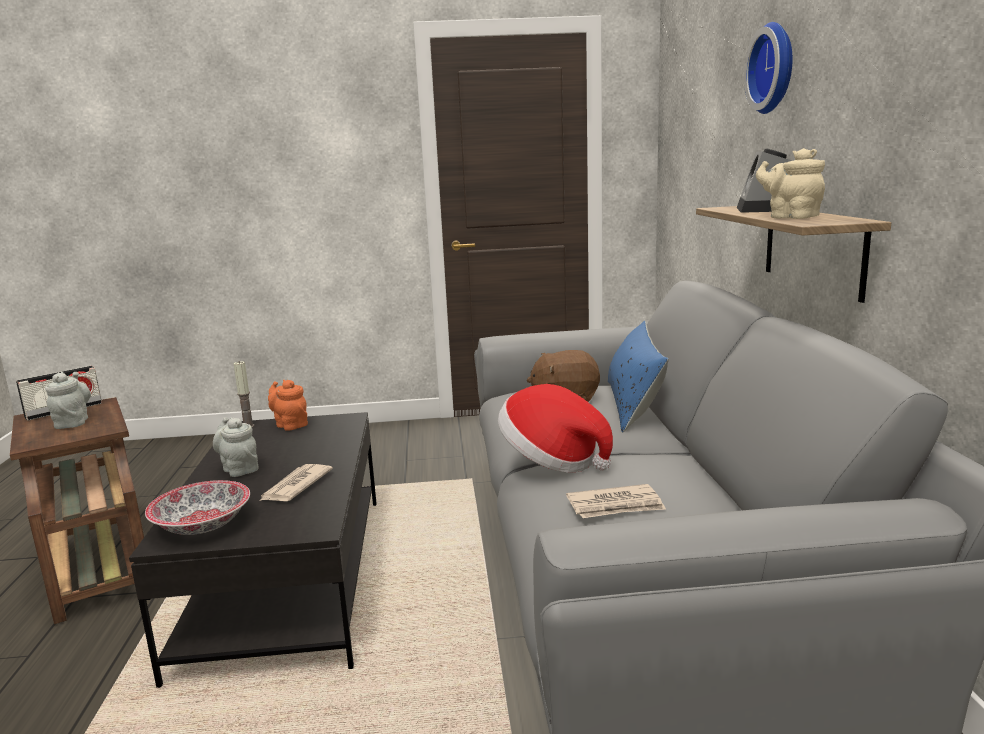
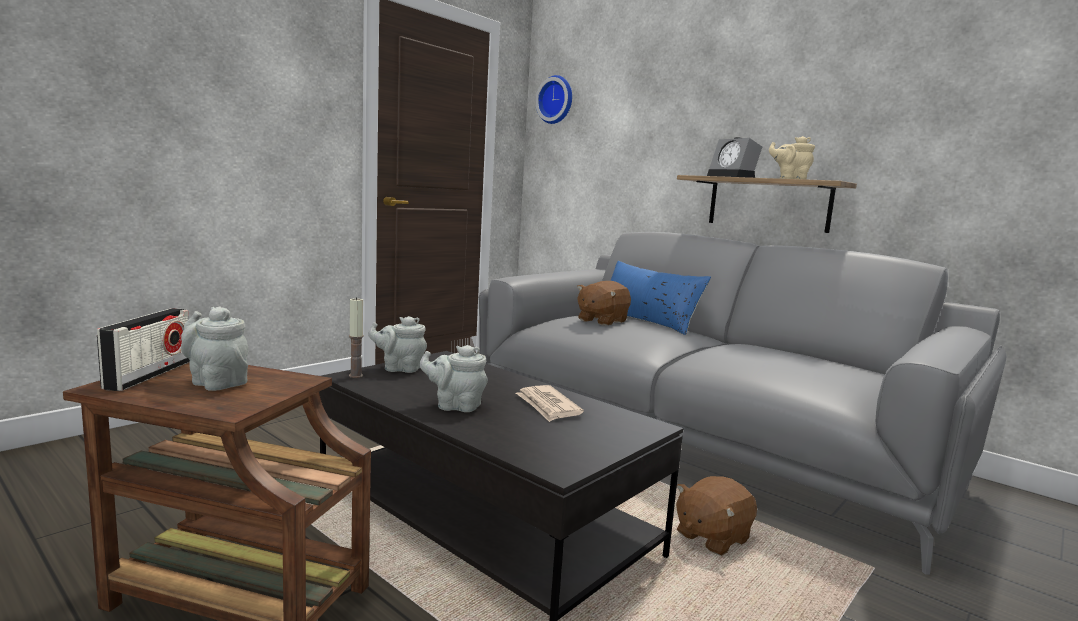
camera: 45 degrees left, 5 degrees down
bowl [145,480,250,535] -> none
orange teapot [268,380,308,431] -> grey teapot [368,316,427,373]
hat [498,384,613,473] -> none
newspaper [566,484,666,518] -> none
wall clock [744,22,793,114] -> wall clock moved to [535,75,572,124]
none -> brown plush toy [676,476,757,556]

